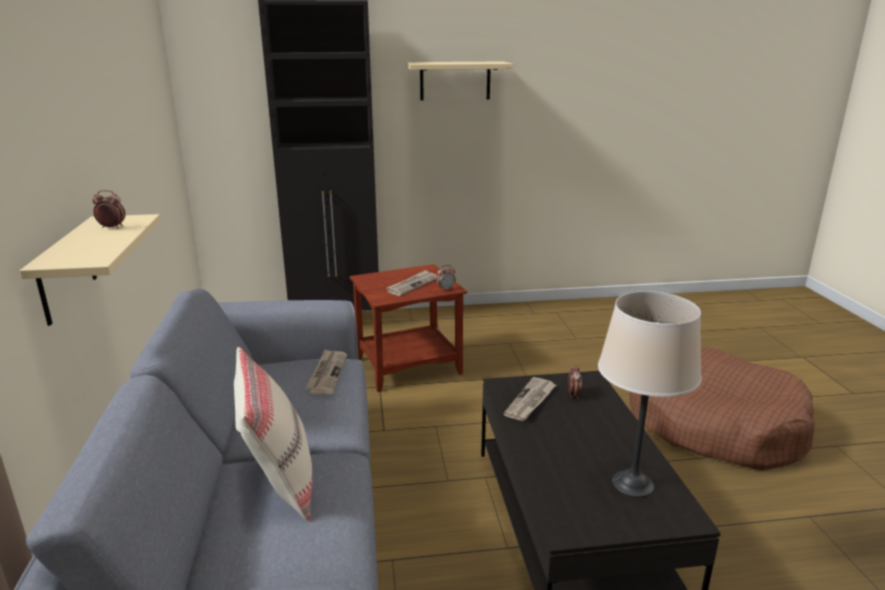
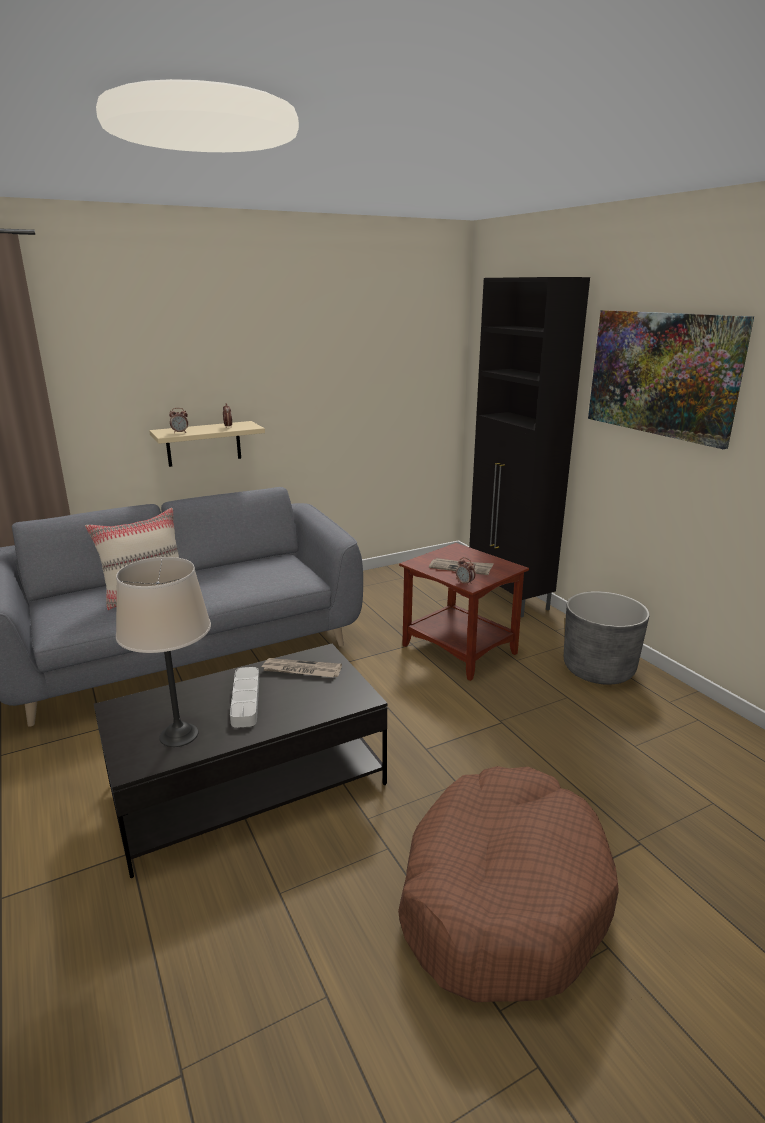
camera: 70 degrees right, 0 degrees up
newspaper [305,349,347,394] -> none
beige shelf [406,62,513,100] -> picture [588,310,754,449]
alarm clock [568,364,582,399] -> alarm clock moved to [169,408,188,433]
none -> grey tray [230,667,259,728]
none -> grey planter [564,591,650,685]

